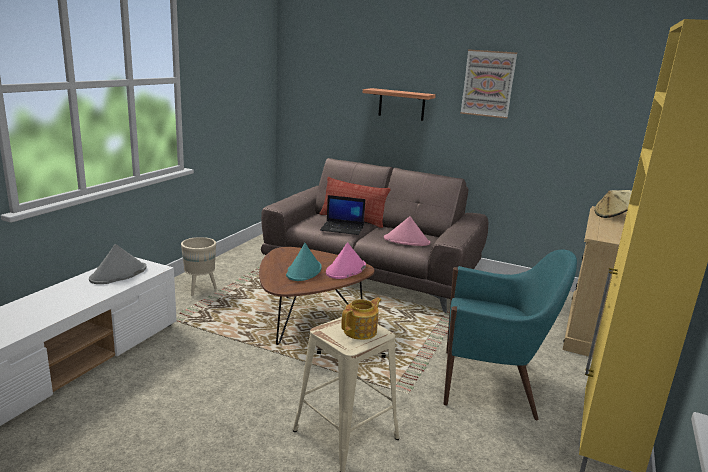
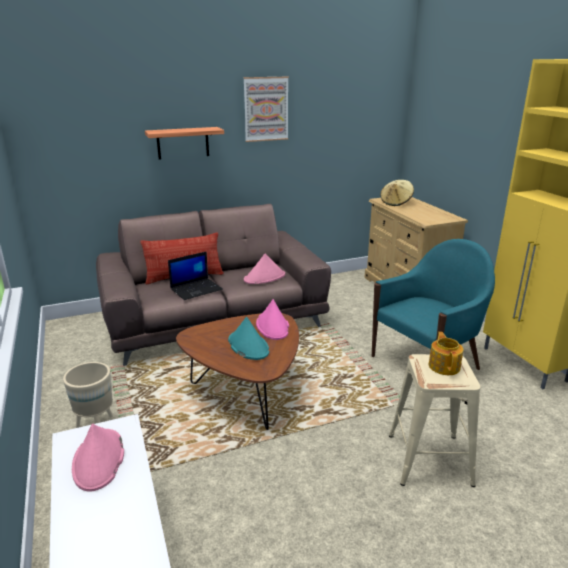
camera: 45 degrees left, 5 degrees up
grey hat [89,244,147,284] -> pink hat [72,424,124,492]

